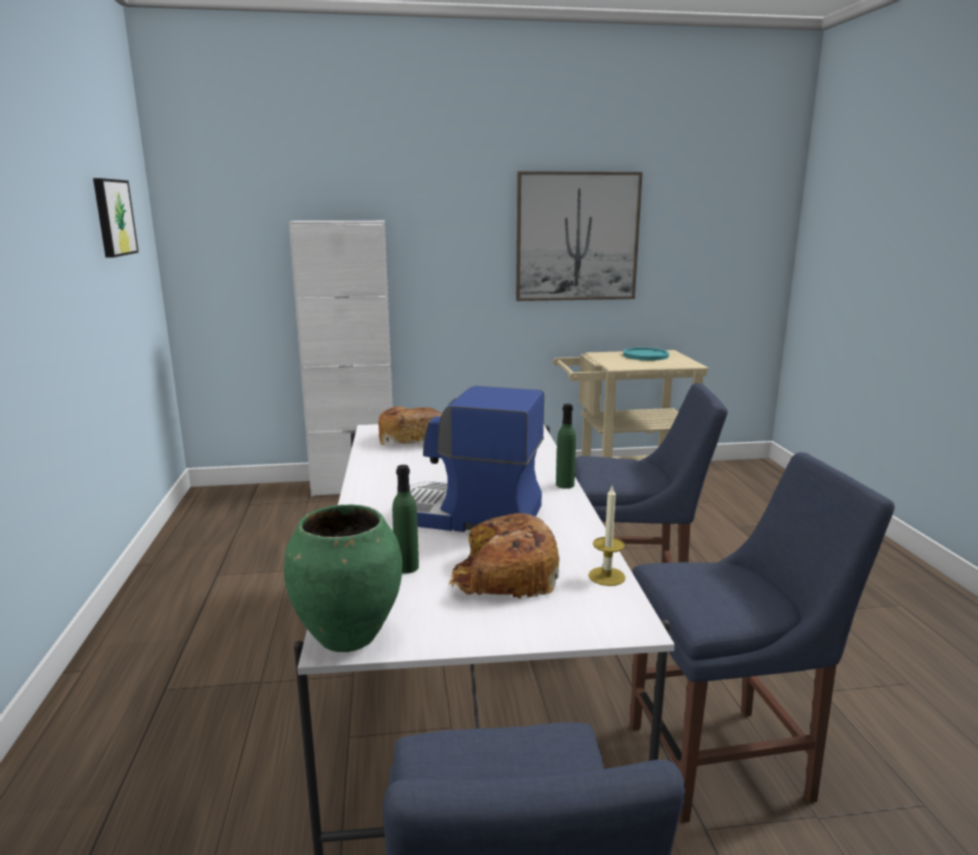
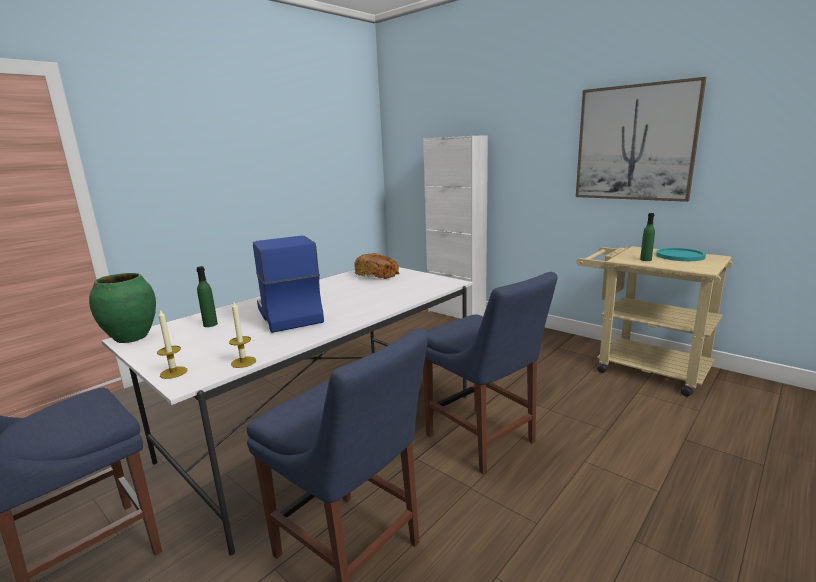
camera: 50 degrees right, 0 degrees up
picture [93,178,139,257] -> none
bread [449,513,559,598] -> none
green bottle [556,404,576,489] -> green bottle moved to [640,213,655,261]
none -> candle [157,310,187,379]

